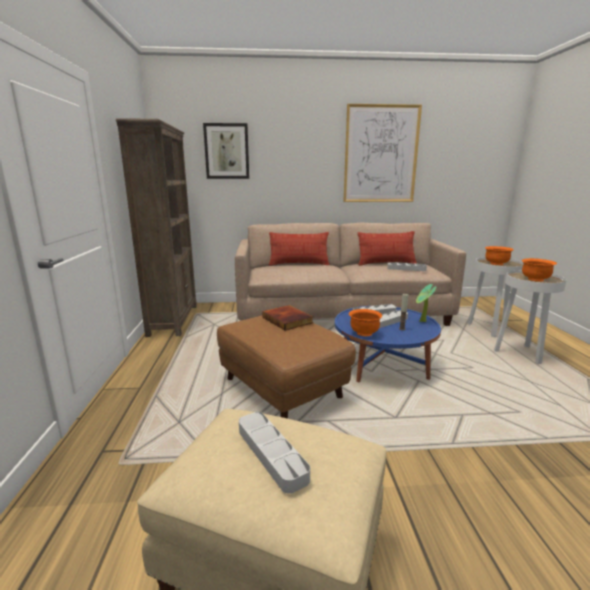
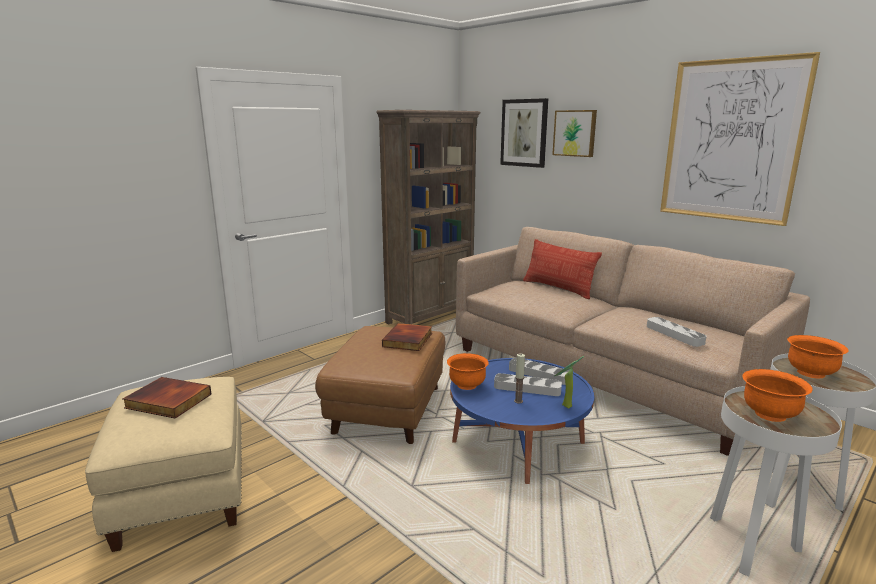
camera: 50 degrees right, 0 degrees up
grey tray [239,412,310,493] -> book [123,377,212,419]
pillow [357,231,417,266] -> none
none -> picture [552,110,597,157]

